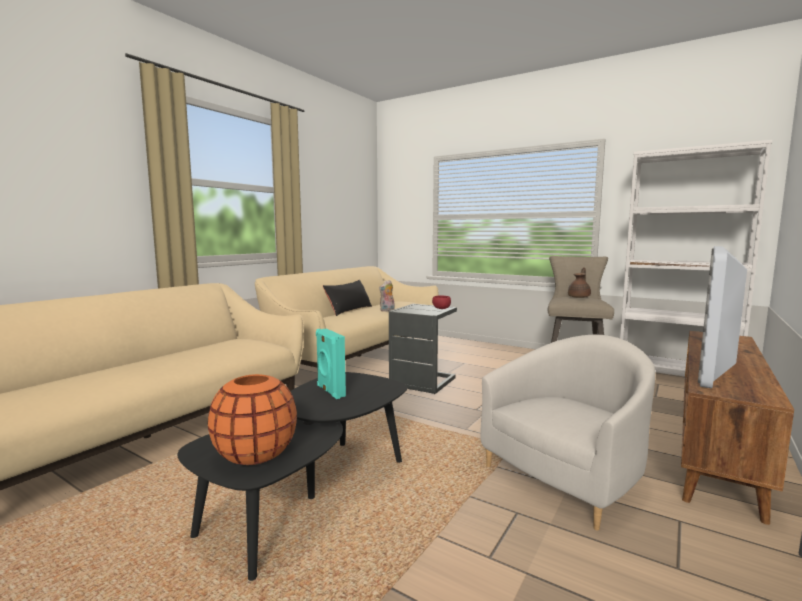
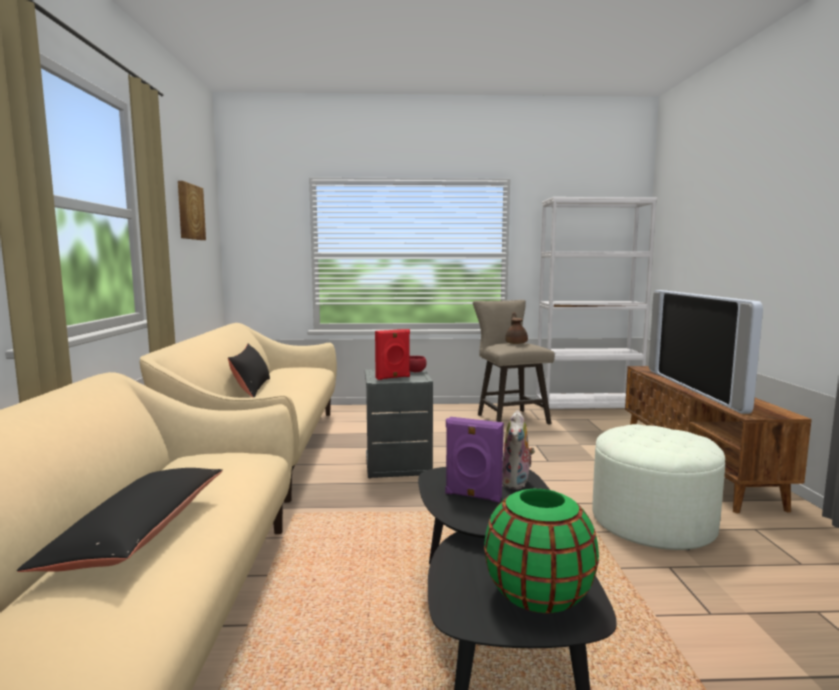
camera: 35 degrees left, 0 degrees up
orange vase [208,374,297,465] -> green vase [484,489,599,613]
turquoise speaker [316,328,346,399] -> purple speaker [445,417,504,502]
plush toy [379,280,394,312] -> plush toy moved to [502,410,535,490]
white armchair [480,335,655,530] -> white ottoman [592,424,725,550]
none -> black pillow [17,468,223,572]
none -> picture [178,181,206,240]
none -> red speaker [375,329,410,380]

